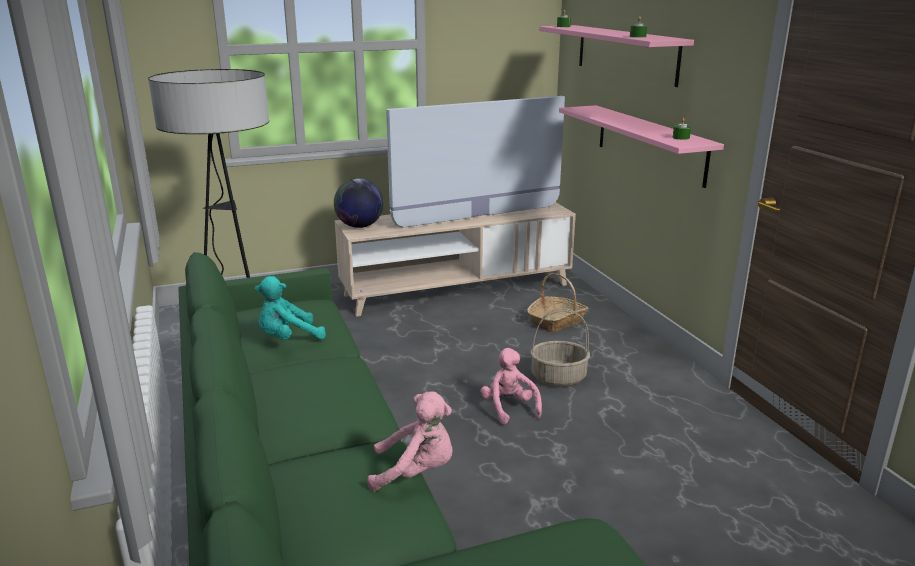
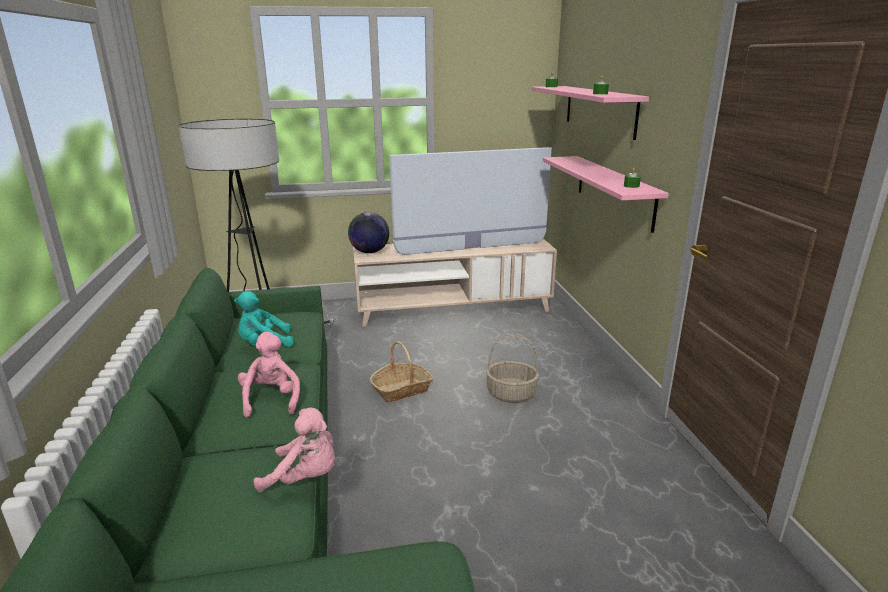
camera: 10 degrees right, 0 degrees up
pink plush toy [480,348,542,424] -> pink plush toy moved to [238,332,300,417]
basket [527,273,589,332] -> basket moved to [370,341,433,402]

